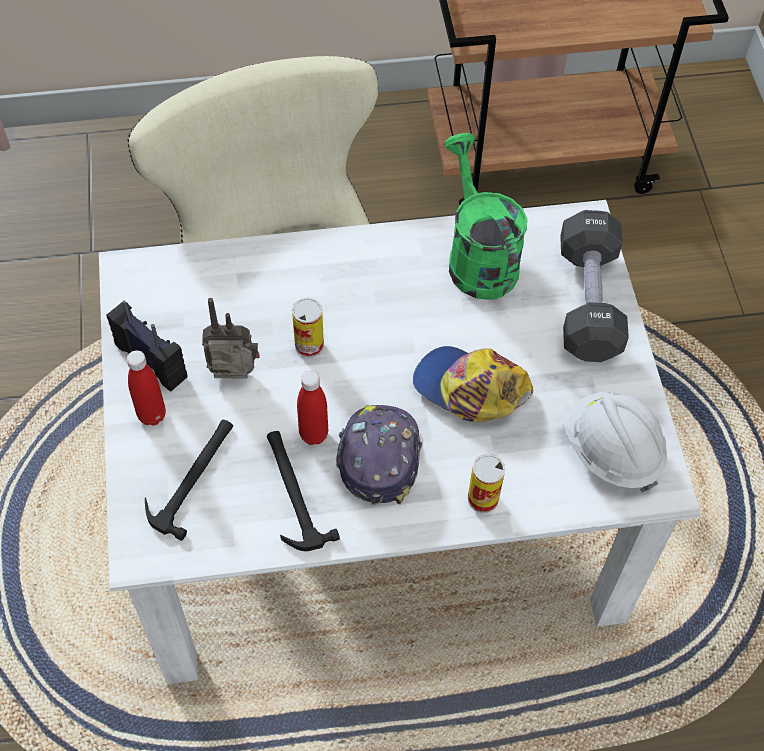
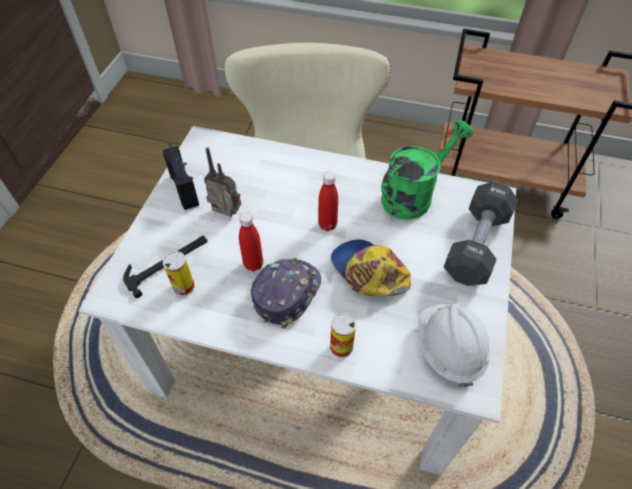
camera: 25 degrees right, 5 degrees down
red bottle [127,350,166,426] -> red bottle moved to [318,172,338,231]
hammer [267,431,340,551] -> none
can [292,297,324,358] -> can moved to [163,251,195,296]
green watering can [444,133,527,300] -> green watering can turned 45 degrees clockwise [381,120,473,220]

